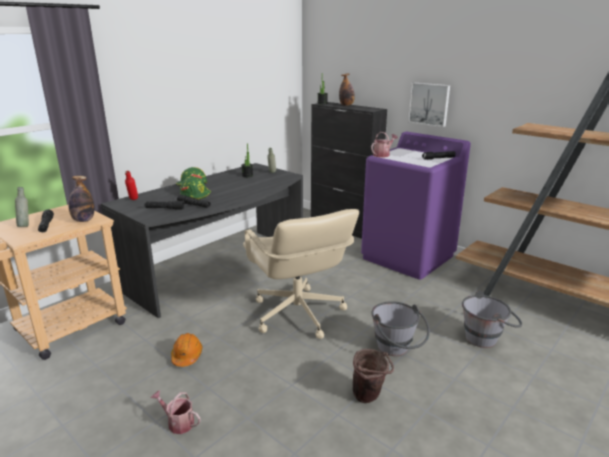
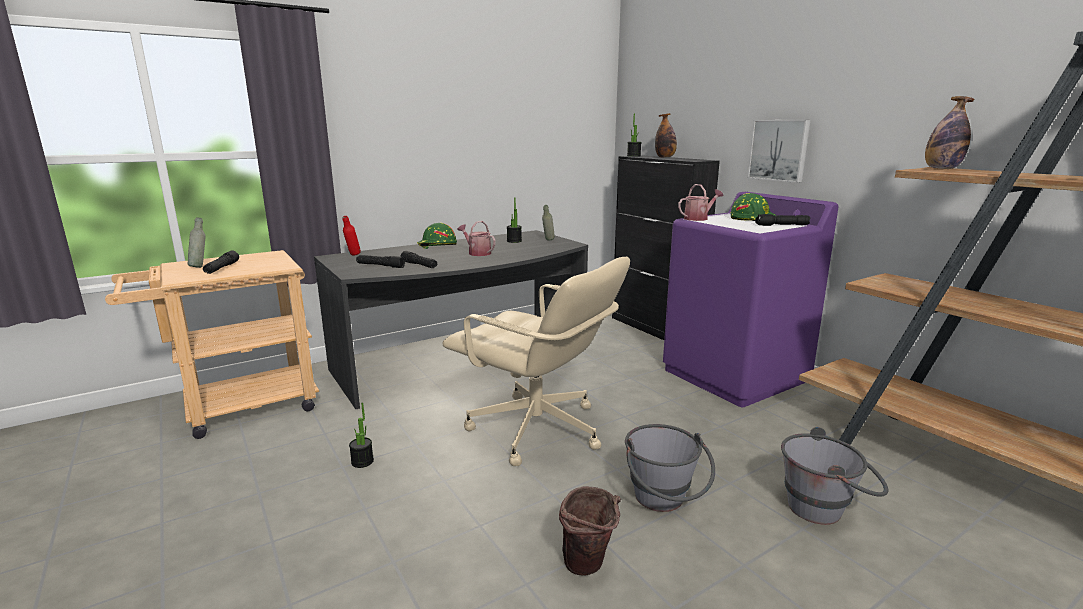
camera: 15 degrees right, 5 degrees down
bottle [69,176,94,222] -> bottle moved to [925,96,974,169]
watering can [151,390,201,434] -> watering can moved to [457,221,496,256]
orange hard hat [171,333,203,367] -> potted plant [349,403,374,468]
green hard hat [180,177,211,200] -> green hard hat moved to [730,193,776,221]
beige office chair [243,209,359,339] -> beige office chair turned 45 degrees counterclockwise [442,257,630,466]

